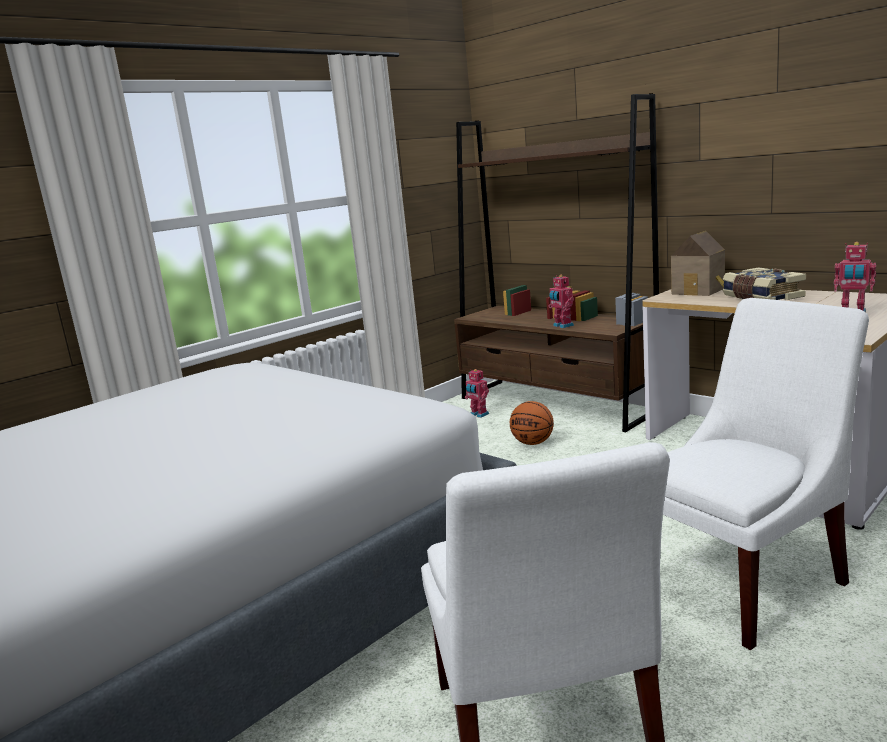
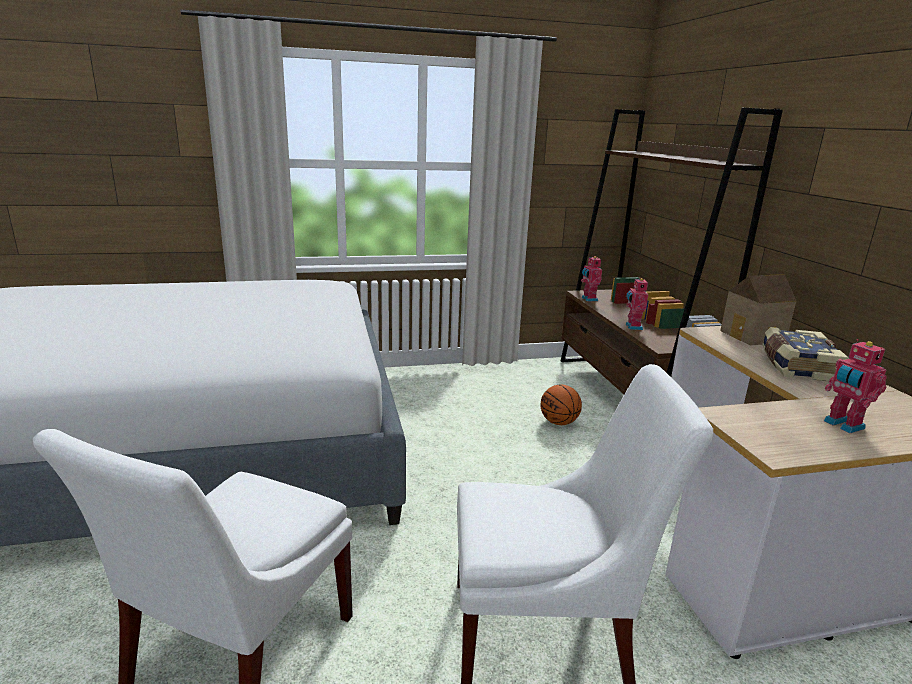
camera: 30 degrees right, 5 degrees up
toy robot [465,369,489,418] -> toy robot moved to [581,255,602,302]

